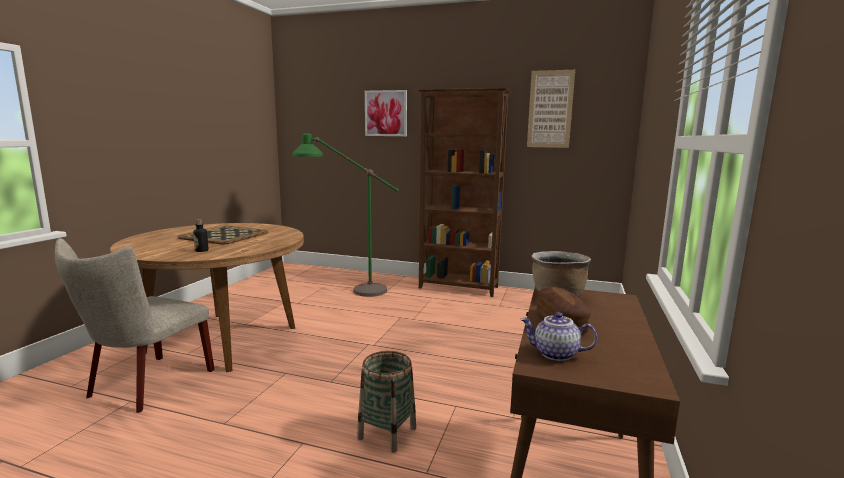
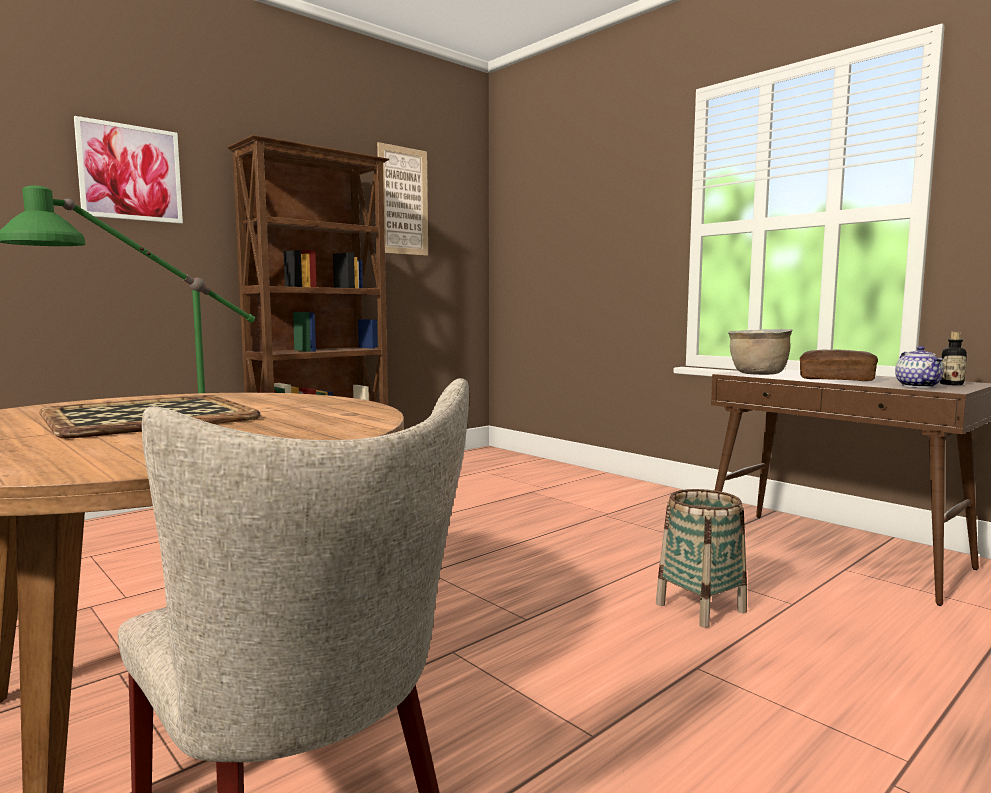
camera: 60 degrees left, 5 degrees down
bottle [193,219,208,252] -> bottle moved to [940,332,967,385]
teapot [520,312,597,361] -> teapot turned 45 degrees counterclockwise [895,346,944,388]

